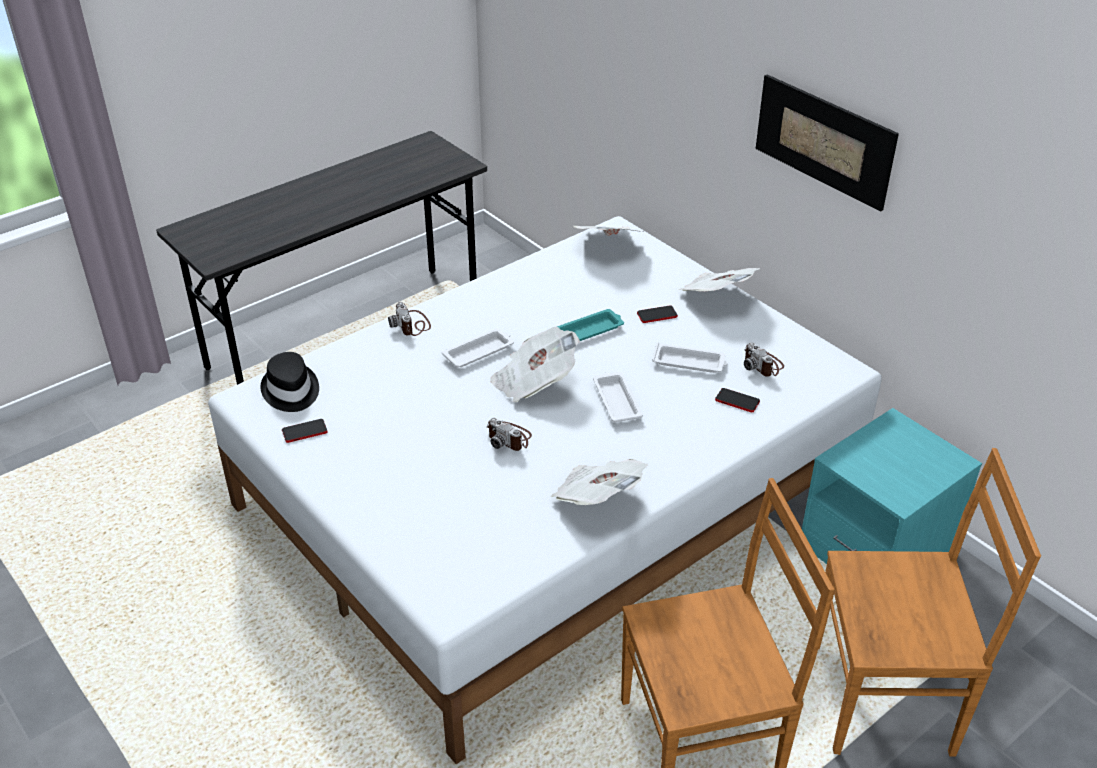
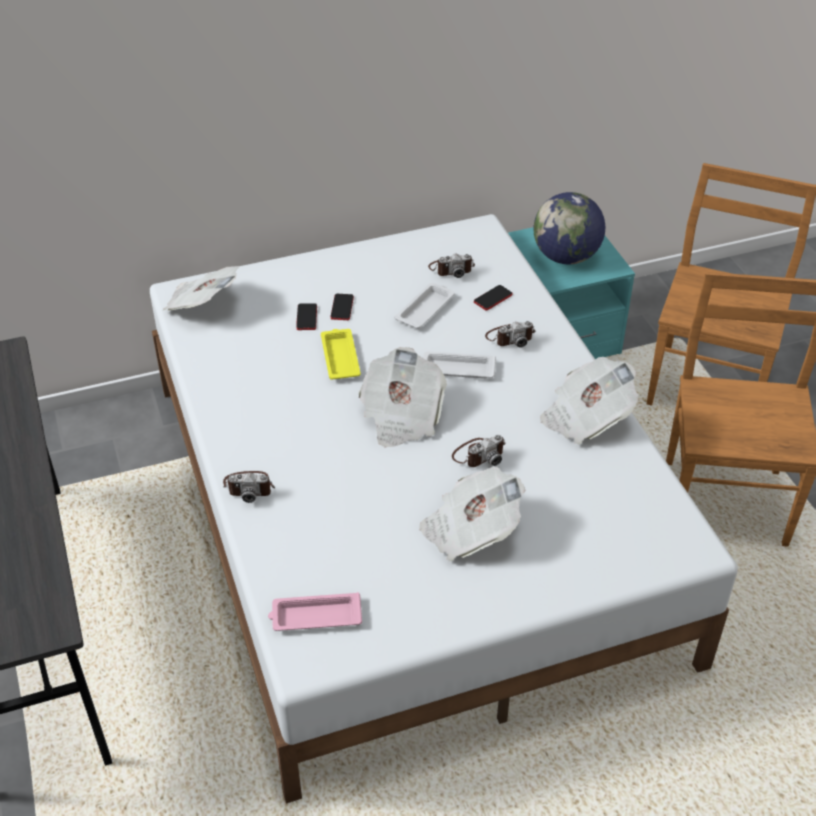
camera: 70 degrees left, 5 degrees up
black hat [261,352,319,412] -> pink tray [268,592,362,631]
phone [282,419,328,443] -> phone moved to [296,303,317,330]
white tray [441,328,514,367] -> none
turquoise tray [557,309,624,341] -> yellow tray [321,329,361,380]
newspaper [679,268,760,291] -> newspaper moved to [419,467,525,561]
picture [756,74,899,212] -> none
none -> camera [485,321,535,348]
none -> globe [534,192,605,264]

